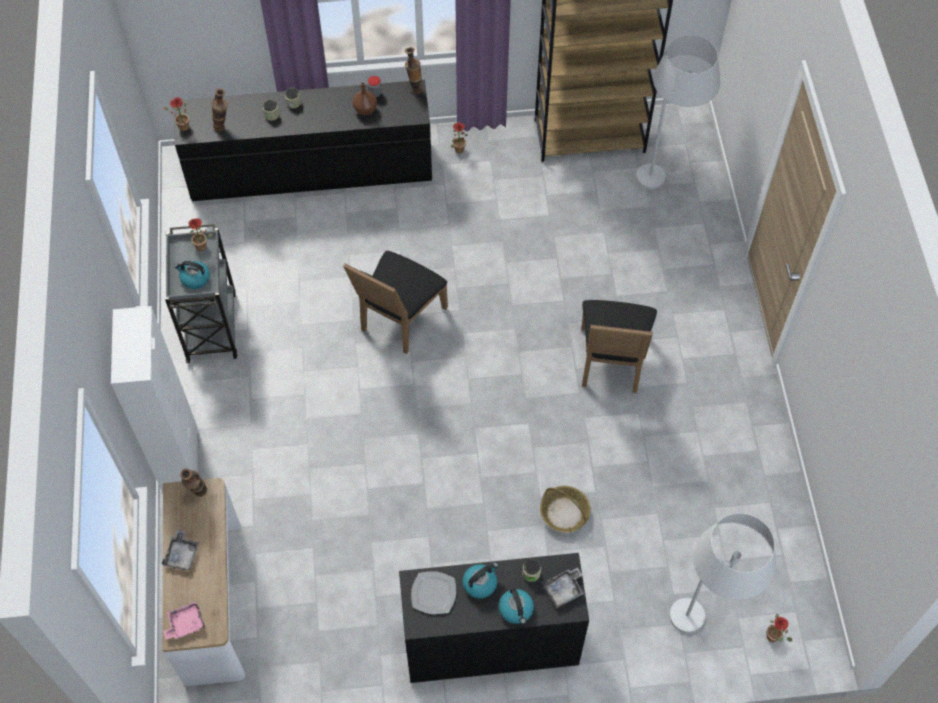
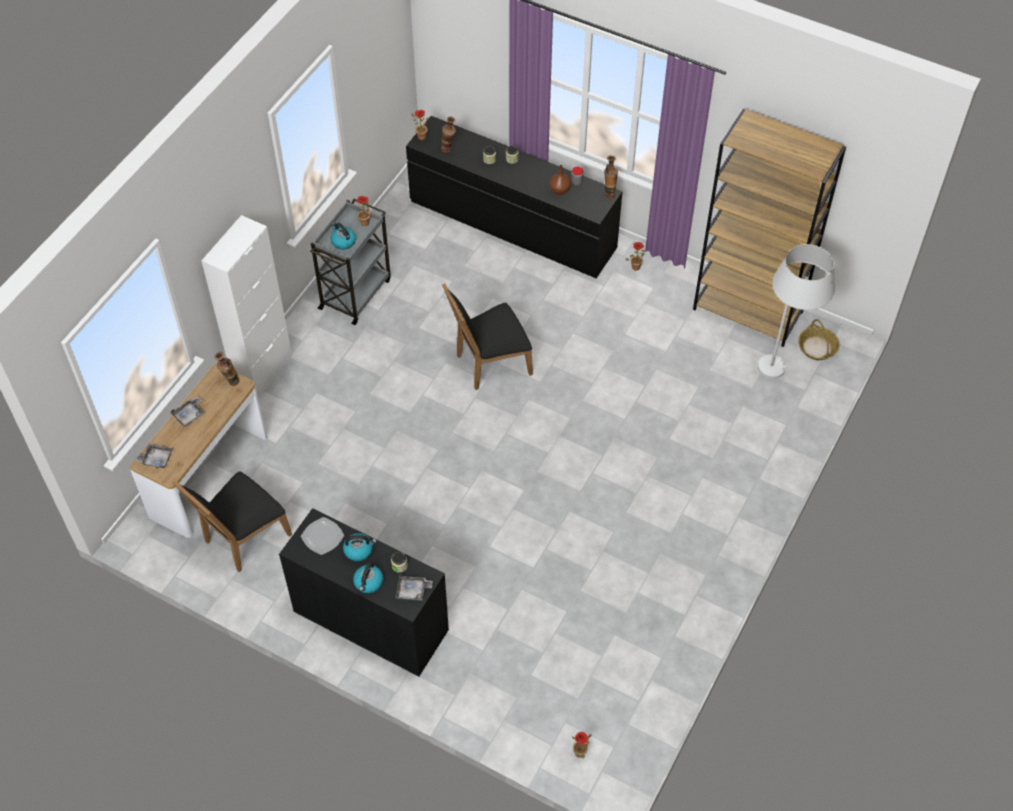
camera: 35 degrees right, 5 degrees down
pink tray [163,601,205,640] -> grey tray [135,444,173,468]
basket [540,486,591,532] -> basket moved to [798,319,839,360]
black chair [581,300,657,393] -> black chair moved to [172,472,292,572]
white floor lamp [669,513,776,633] -> none

